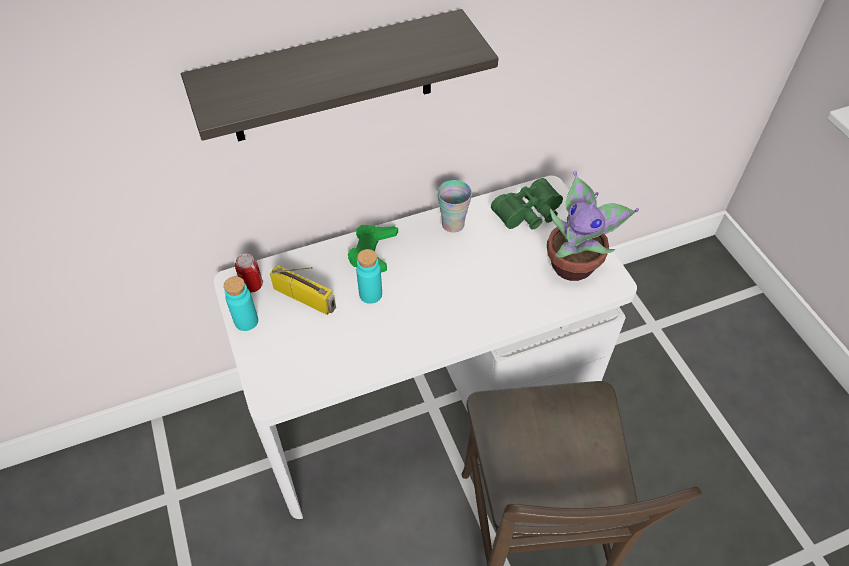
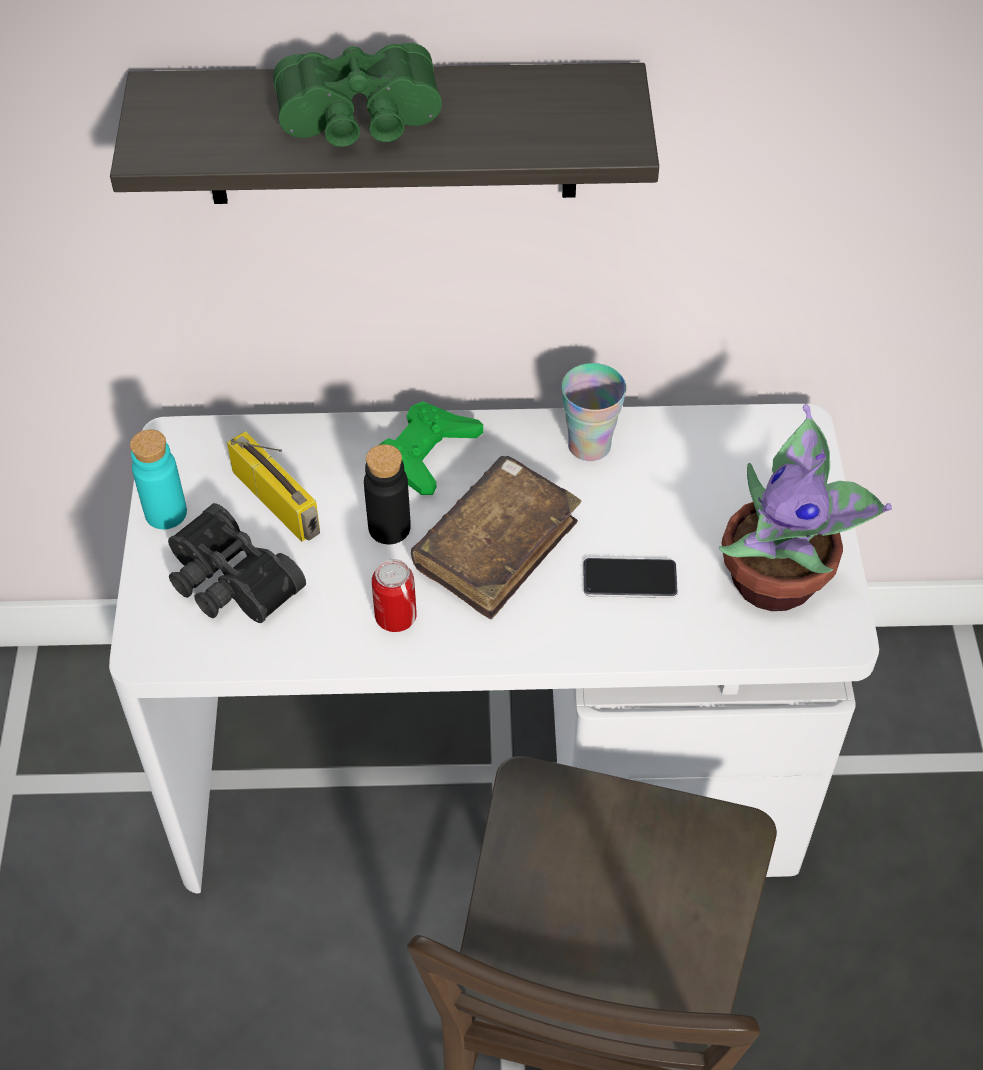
camera: 20 degrees right, 0 degrees up
can [235,254,263,292] -> can moved to [372,559,417,632]
turquoise bottle [356,249,382,304] -> black bottle [364,444,411,544]
green binoculars [491,178,563,230] -> green binoculars moved to [273,43,442,147]
none -> black binoculars [168,503,306,623]
none -> brown book [411,456,581,620]
none -> phone [583,558,678,598]

